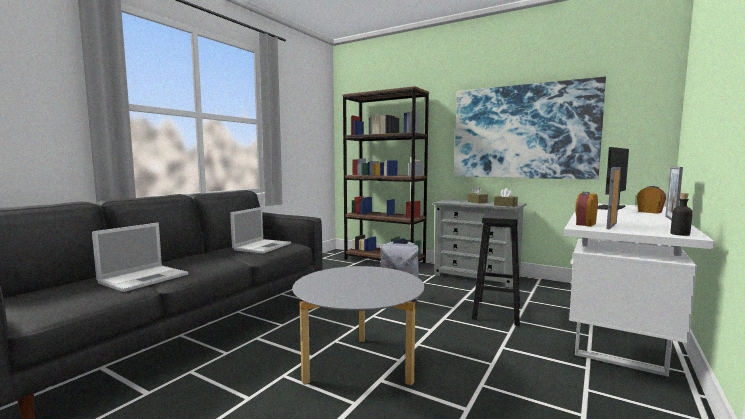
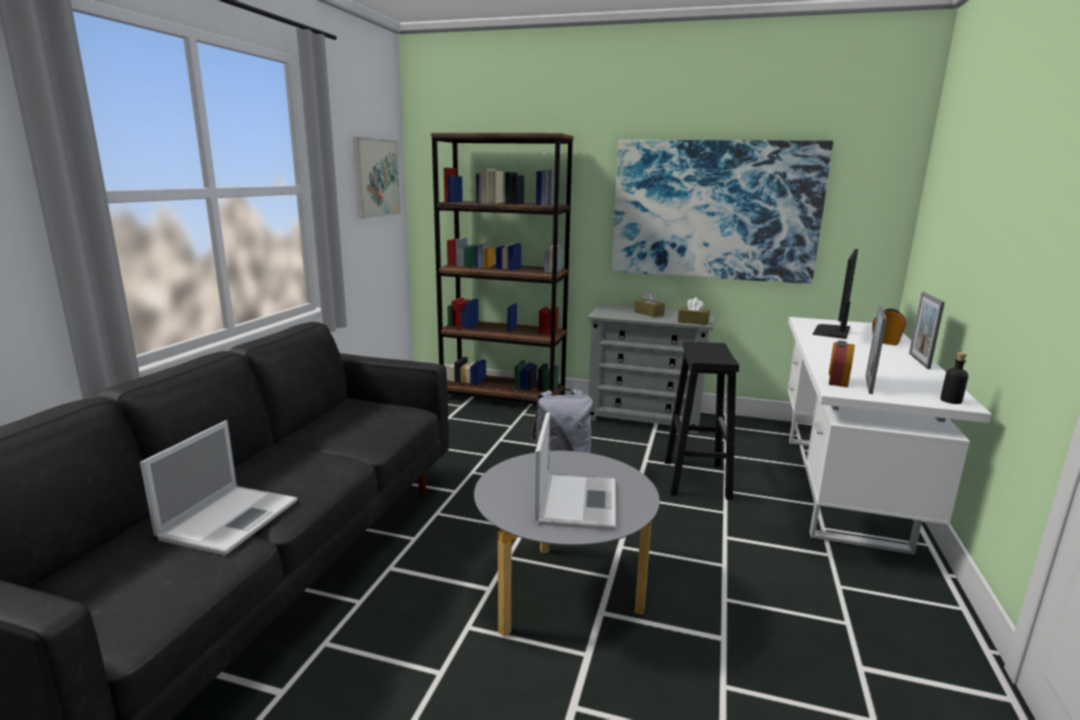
camera: 15 degrees left, 10 degrees up
laptop [230,207,291,253] -> laptop moved to [534,412,616,531]
none -> picture [353,137,401,219]

